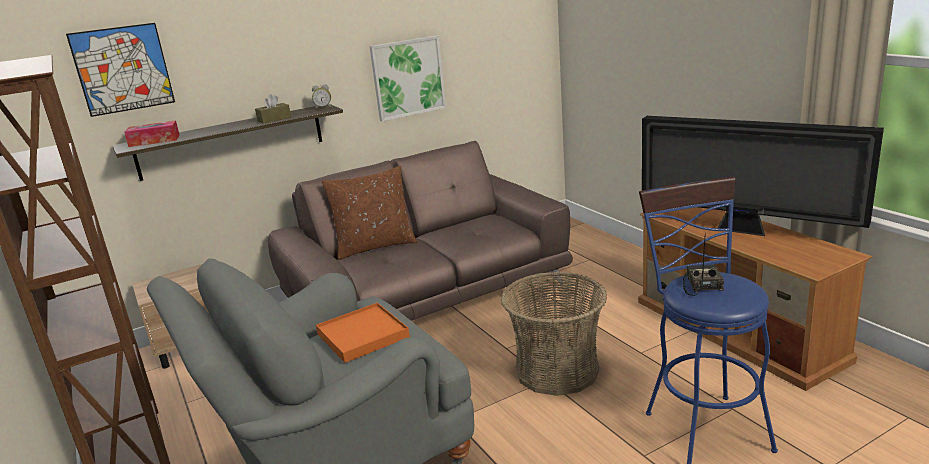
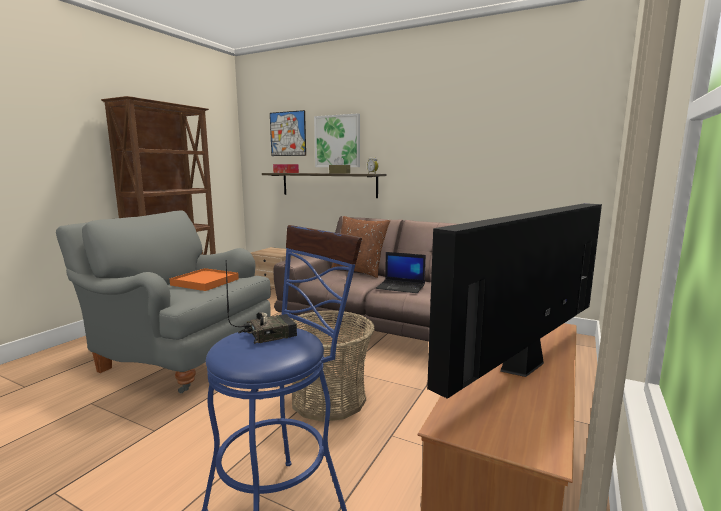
camera: 55 degrees right, 10 degrees down
picture [369,35,446,122] -> picture moved to [314,113,360,167]
television [642,116,884,236] -> television turned 45 degrees clockwise [427,203,602,399]
none -> laptop [376,252,426,293]

